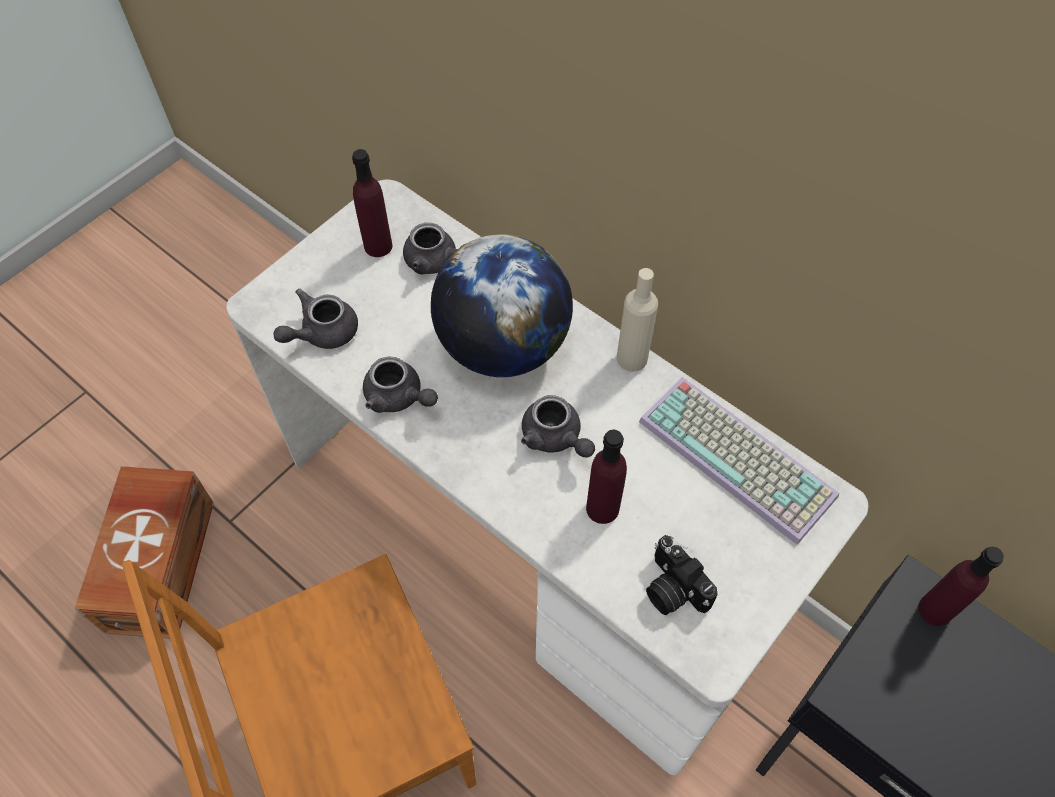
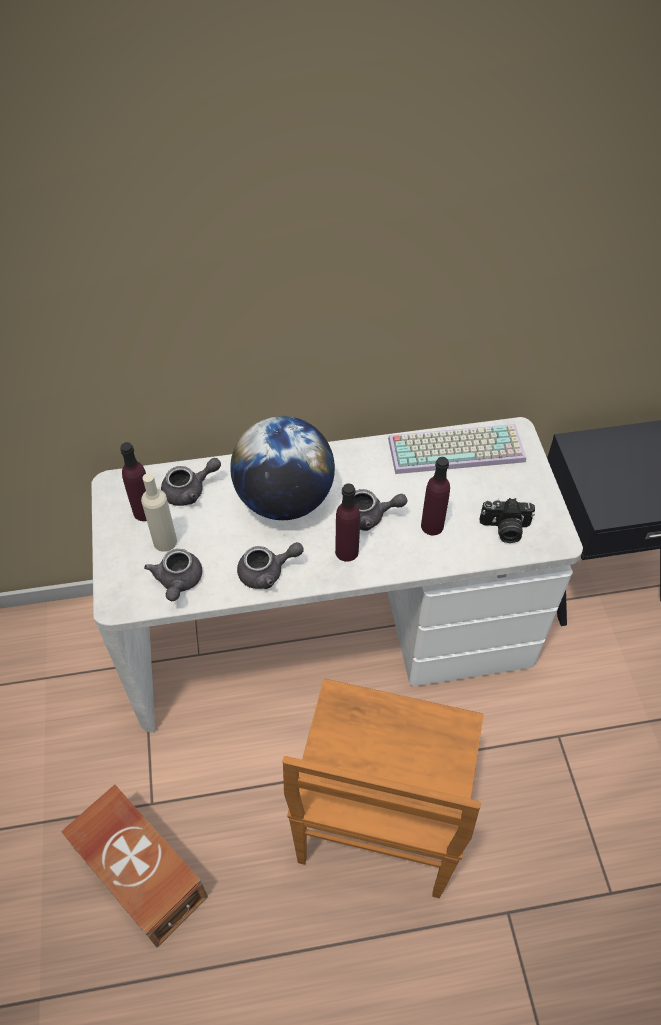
camera: 50 degrees left, 5 degrees down
beige bottle [617,268,658,372] -> beige bottle moved to [141,473,177,552]
purple bottle [918,547,1004,626] -> purple bottle moved to [335,483,360,562]

